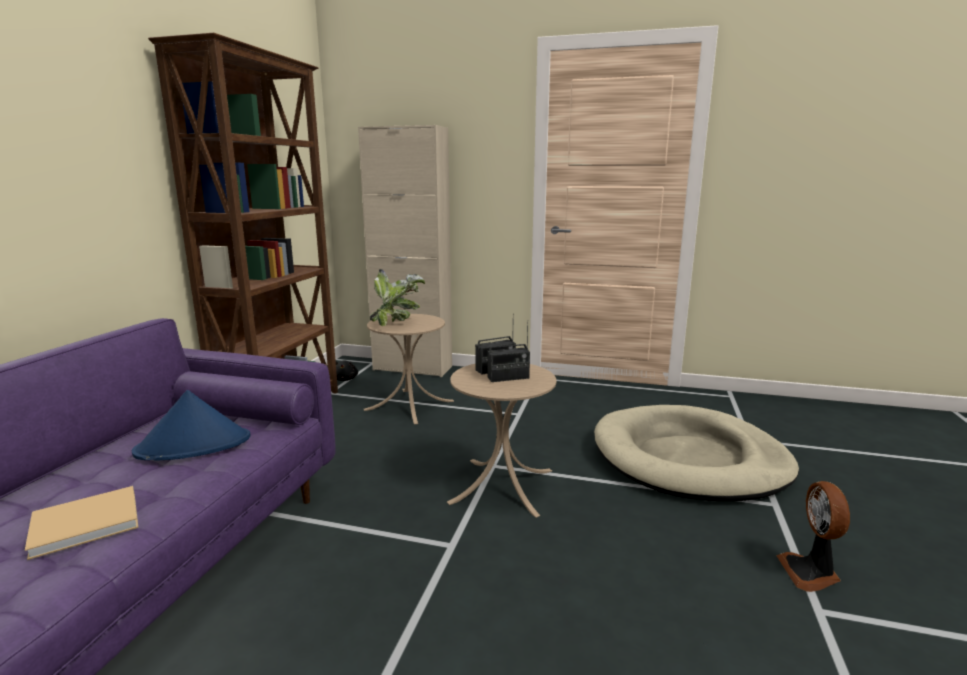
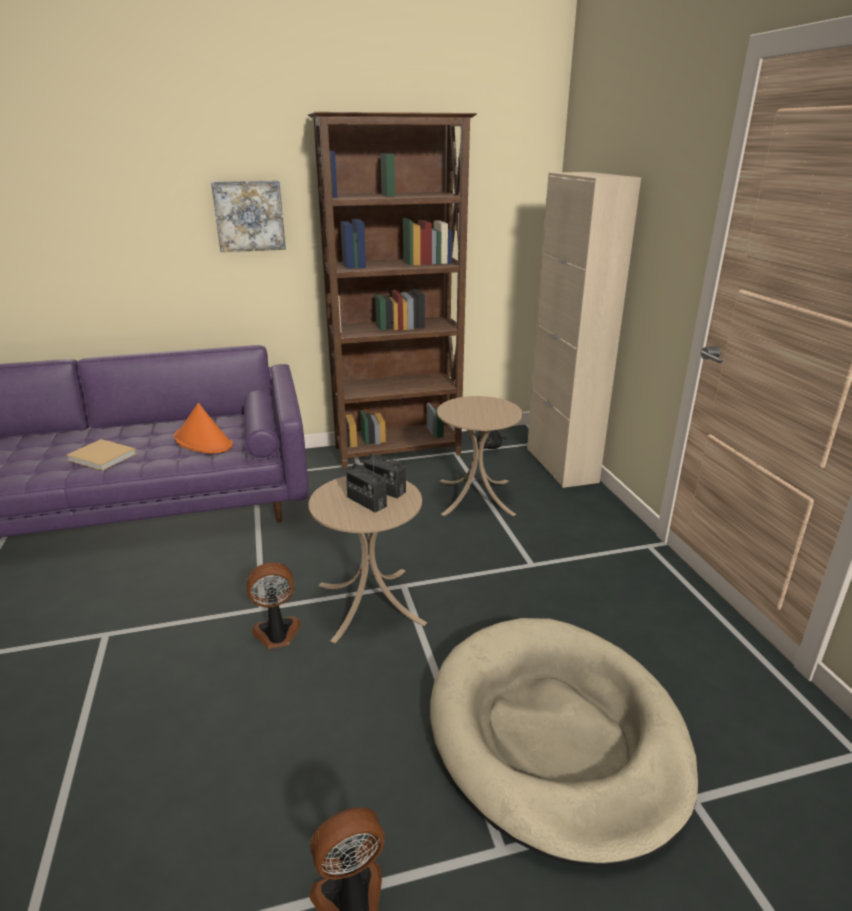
camera: 60 degrees right, 10 degrees up
blue hat [132,390,251,461] -> orange hat [174,403,233,454]
potted plant [370,269,425,326] -> none
none -> picture [211,180,286,252]
none -> fan [247,562,301,649]

